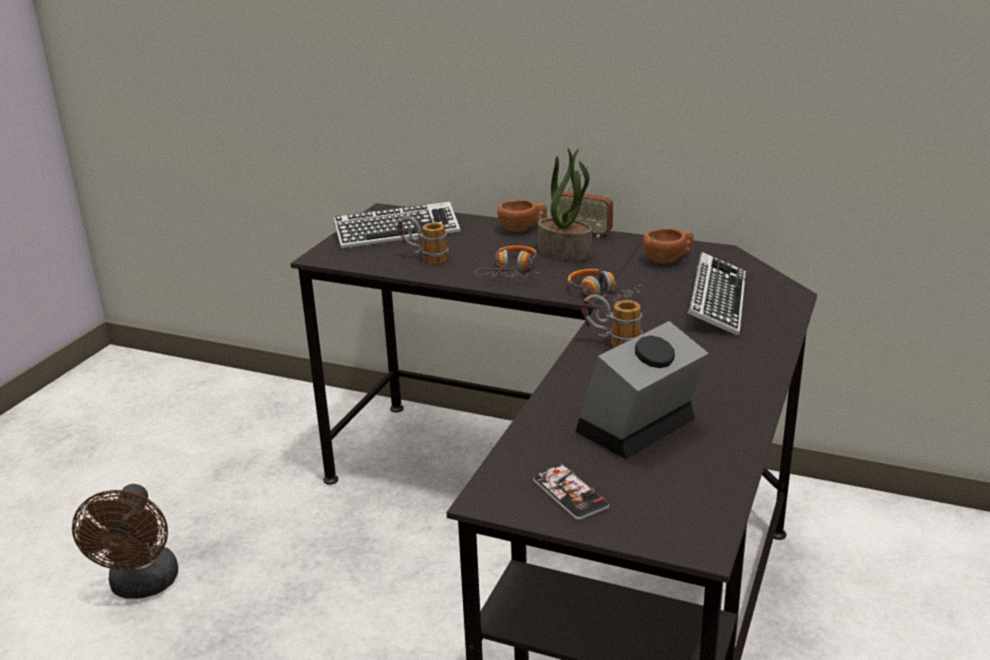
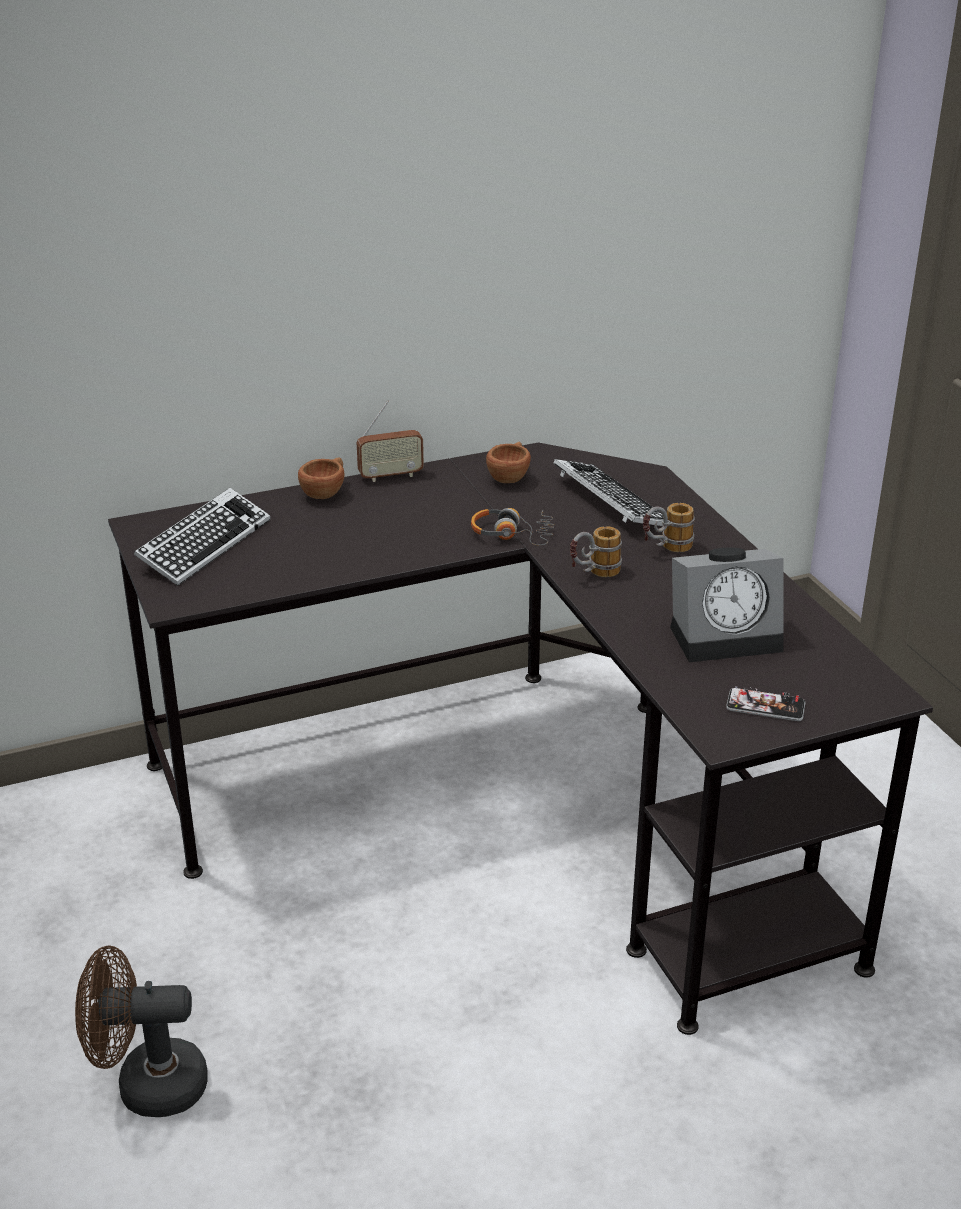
camera: 45 degrees left, 5 degrees up
brown fan [72,484,178,599] -> brown fan turned 135 degrees clockwise [75,946,208,1117]
mug [397,216,448,264] -> mug moved to [643,503,695,552]
headphones [475,246,539,278] -> none
potted plant [538,148,592,261] -> none
alarm clock [575,321,709,459] -> alarm clock turned 105 degrees counterclockwise [670,547,784,662]

